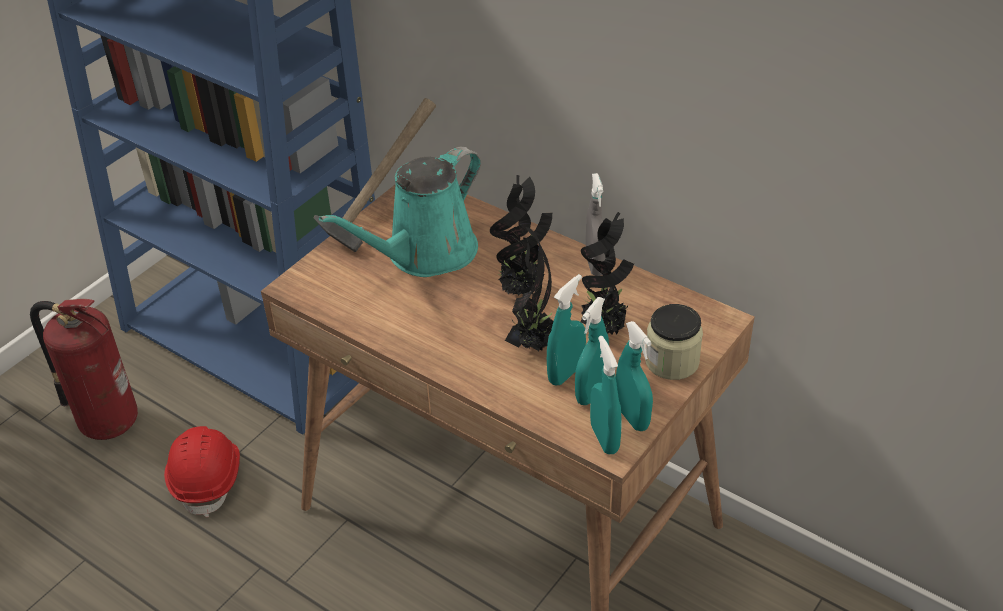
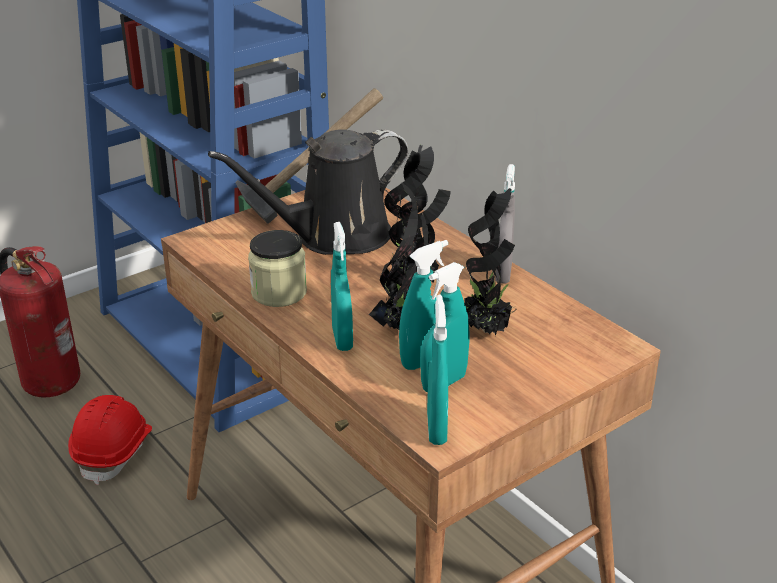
camera: 15 degrees right, 10 degrees down
turquoise watering can [319,146,481,277] -> black watering can [208,129,409,255]
turquoise spray bottle [616,321,653,431] -> turquoise spray bottle moved to [331,222,353,351]
jar [645,304,703,380] -> jar moved to [248,230,307,307]

